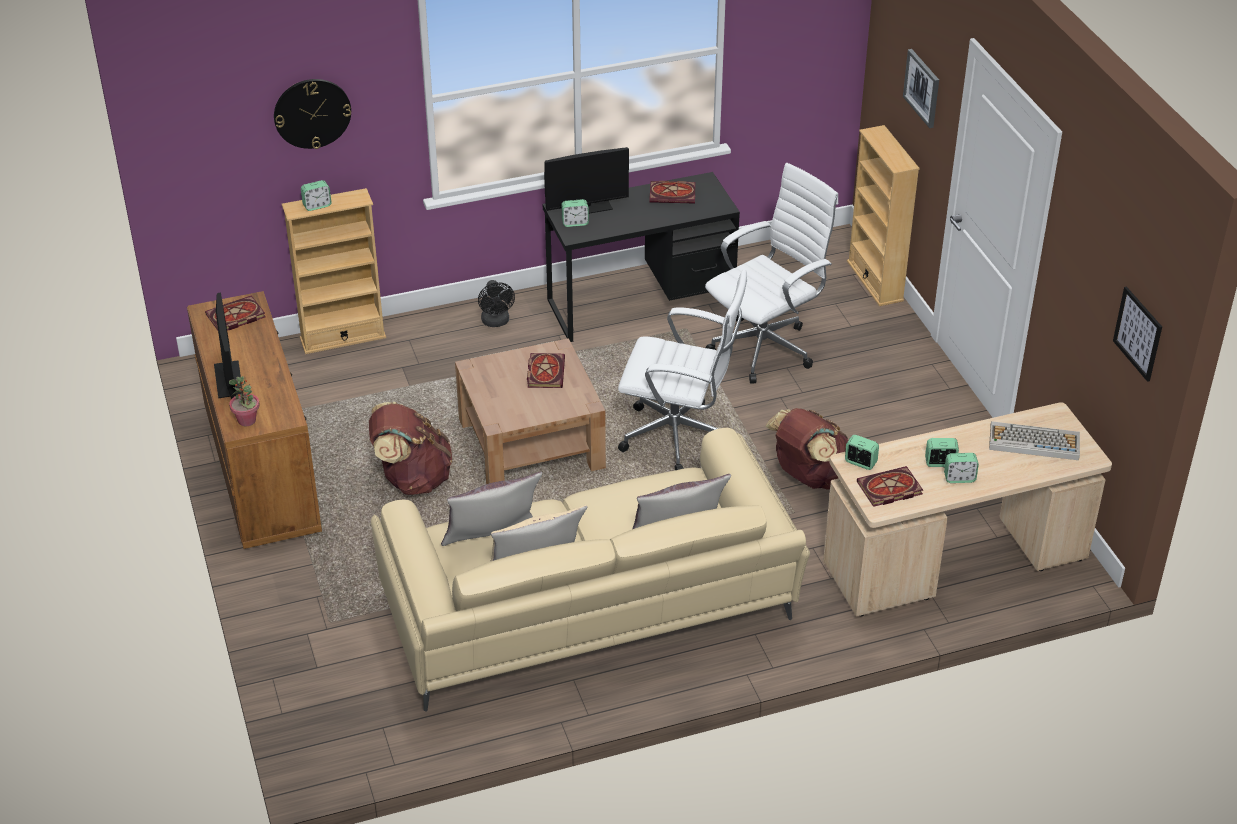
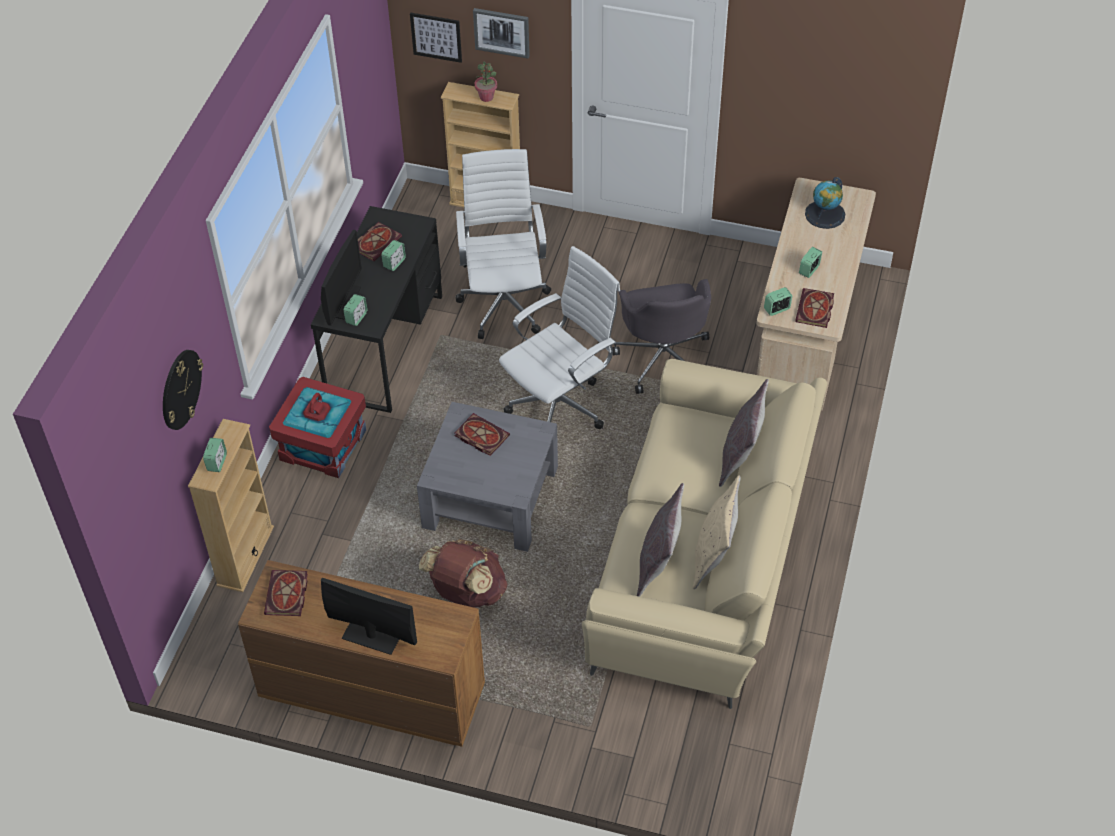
camera: 55 degrees left, 10 degrees up
potted plant [229,376,260,426] -> potted plant moved to [475,61,497,102]
brown coffee table [455,338,606,484] -> grey coffee table [417,402,558,552]
black fan [478,280,515,327] -> red storage box [269,377,366,478]
brown backpack [766,408,848,490] -> grey office chair [612,279,711,394]
alarm clock [944,453,979,483] -> alarm clock moved to [381,240,406,271]
keyboard [989,421,1080,460] -> globe [805,177,845,229]
picture [1113,286,1162,382] -> picture moved to [410,12,462,63]

